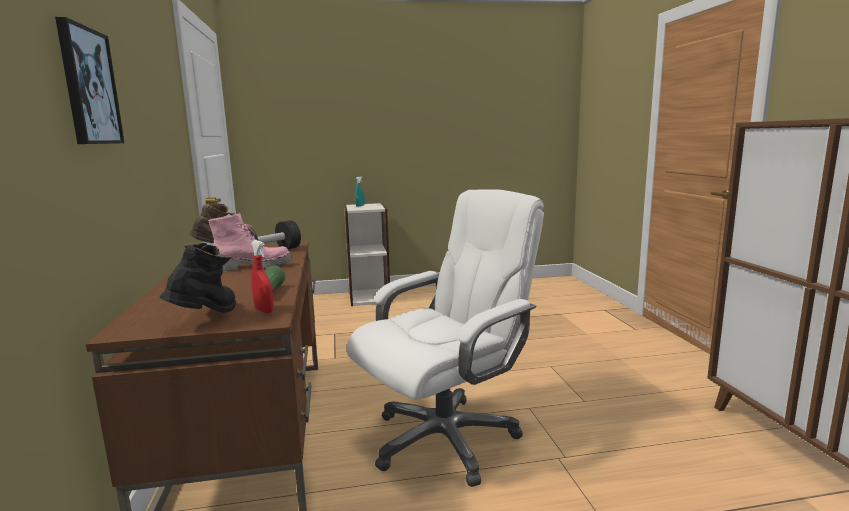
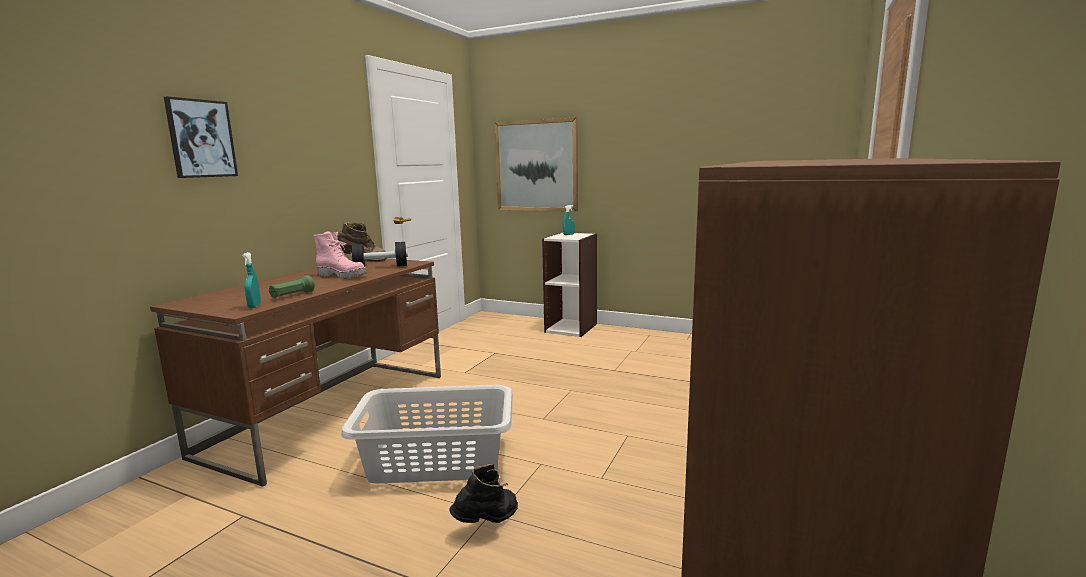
camera: 35 degrees right, 0 degrees up
black boot [160,242,236,313] -> black boot moved to [449,464,518,523]
red spray bottle [251,240,274,313] -> turquoise spray bottle [242,252,261,308]
white office chair [347,189,544,487] -> grey laundry basket [341,385,513,483]
none -> picture [495,118,578,211]

